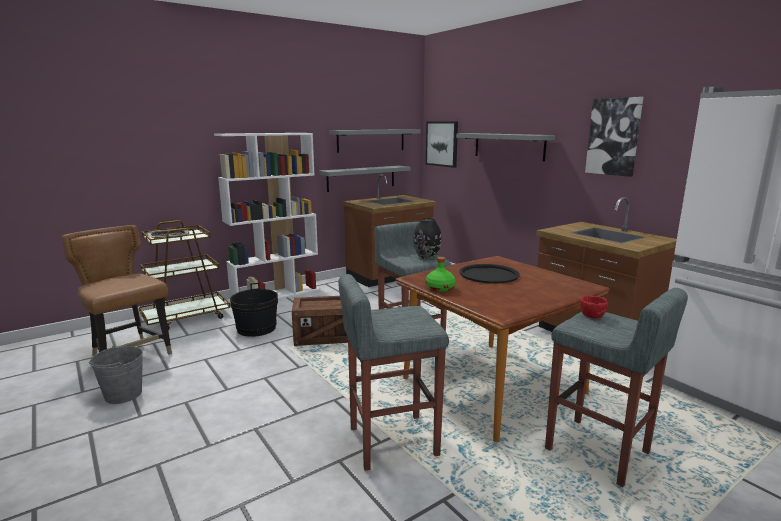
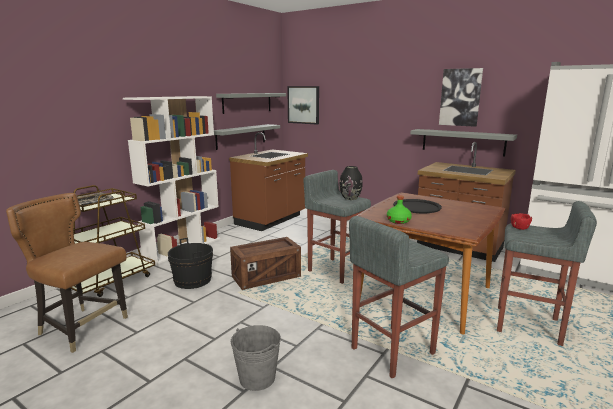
camera: 20 degrees left, 0 degrees up
grey bucket [89,346,143,404] -> grey bucket moved to [231,325,281,391]
grey shelf [456,133,555,161] -> grey shelf moved to [410,129,517,156]

